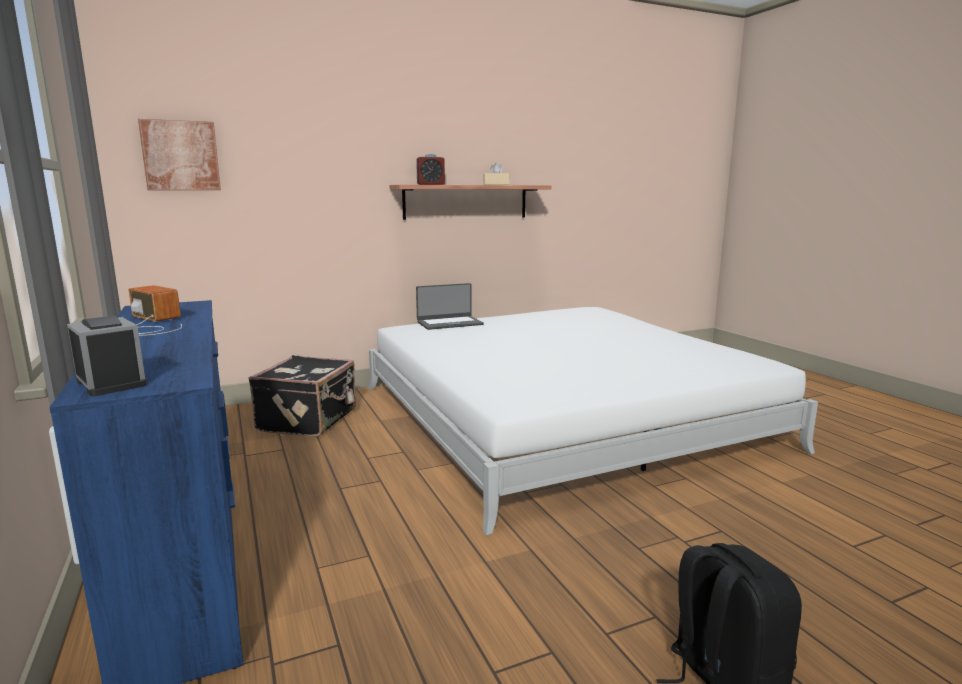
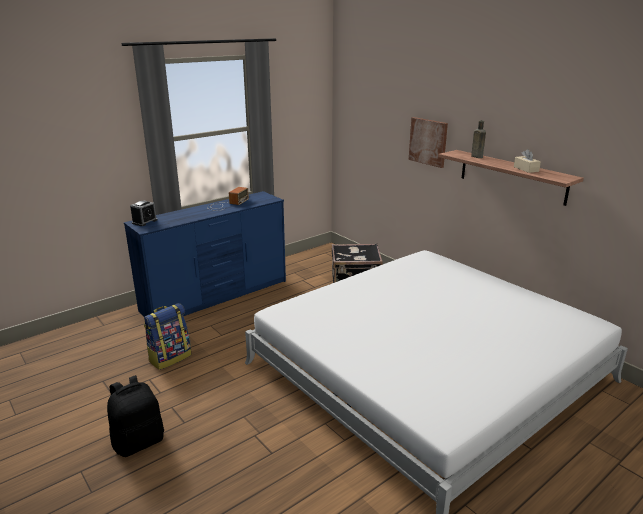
camera: 75 degrees right, 10 degrees up
picture [138,119,221,190] -> picture moved to [409,117,448,168]
alarm clock [416,154,445,185] -> brown bottle [471,120,486,158]
laptop [416,283,484,330] -> none
none -> backpack [144,303,192,370]

